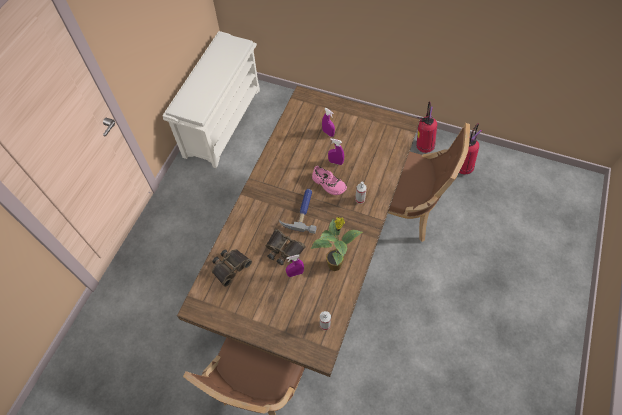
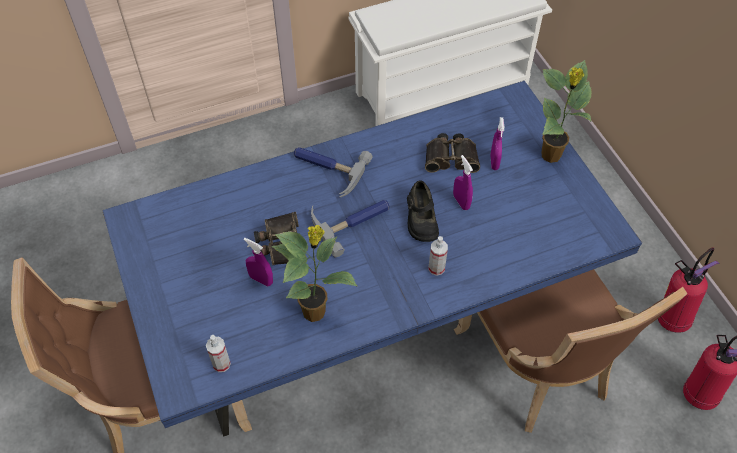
camera: 45 degrees right, 5 degrees down
brown dining table [177,86,420,377] -> blue dining table [102,81,642,437]
binoculars [212,249,252,287] -> binoculars moved to [425,133,480,173]
pink shoe [312,166,347,195] -> black shoe [407,180,439,242]
none -> hammer [294,147,373,198]
none -> potted plant [541,60,592,163]

